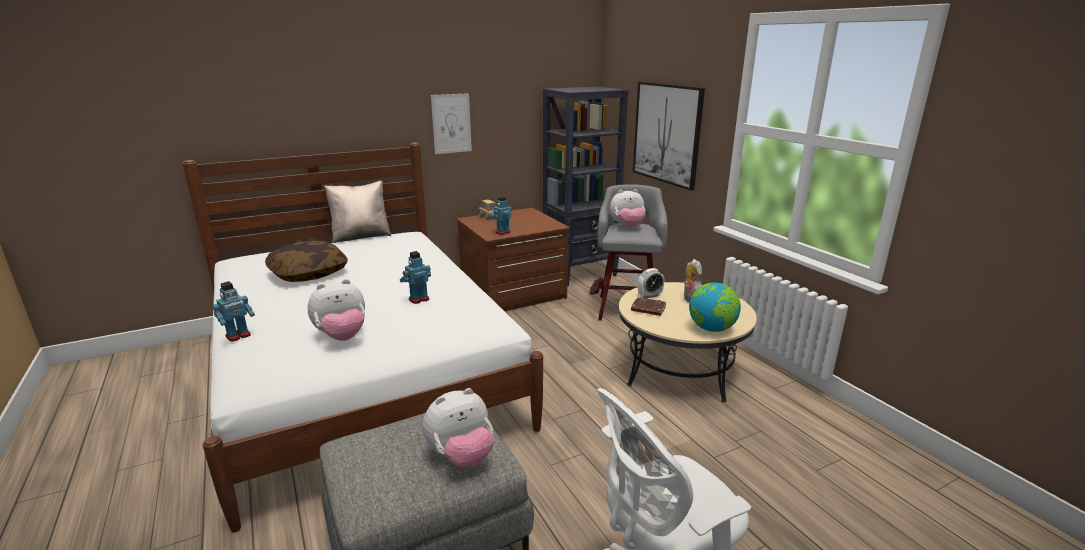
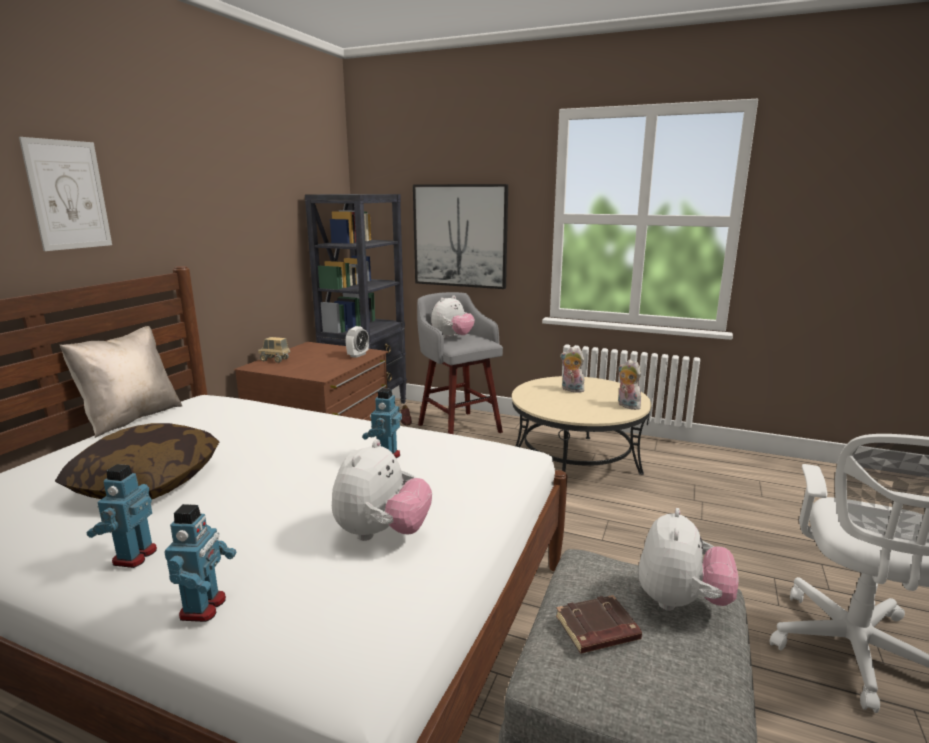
camera: 40 degrees left, 5 degrees down
picture [431,93,472,154] -> picture moved to [19,137,112,251]
toy robot [490,196,512,235] -> toy robot moved to [87,464,157,568]
brown book [631,297,667,316] -> brown book moved to [556,595,642,654]
alarm clock [638,268,665,298] -> alarm clock moved to [345,326,369,358]
globe [689,282,741,332] -> plush toy [618,359,642,410]

